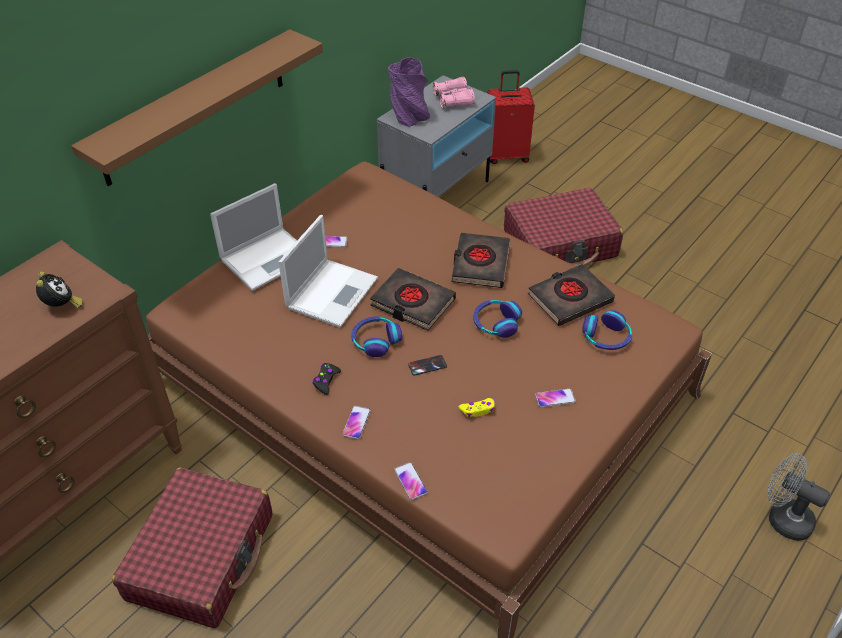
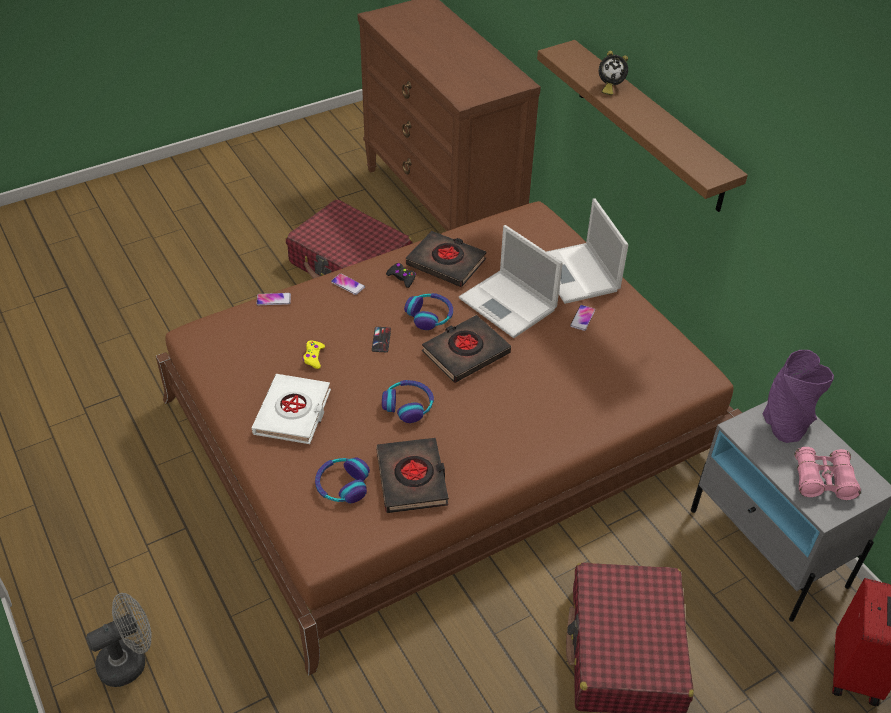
camera: 110 degrees right, 0 degrees up
alarm clock [36,271,83,308] -> alarm clock moved to [599,51,628,95]
black book [451,233,510,288] -> black book moved to [406,231,487,287]
phone [535,389,576,407] -> white book [252,374,331,444]

